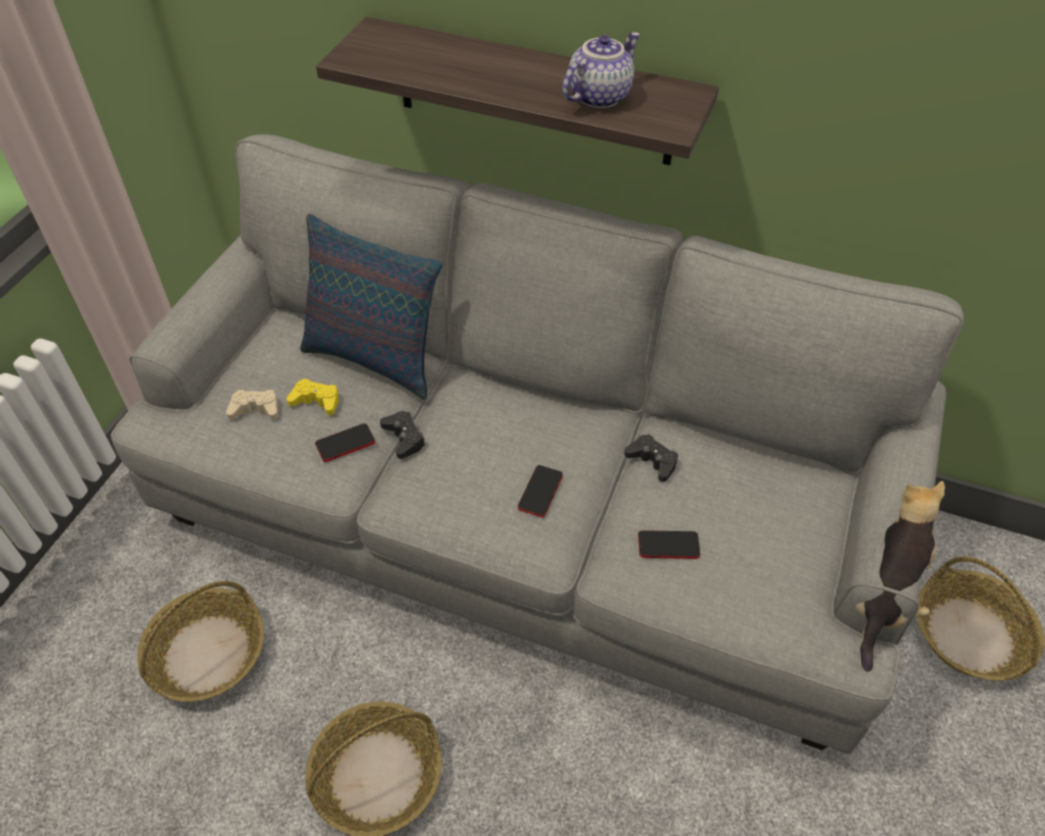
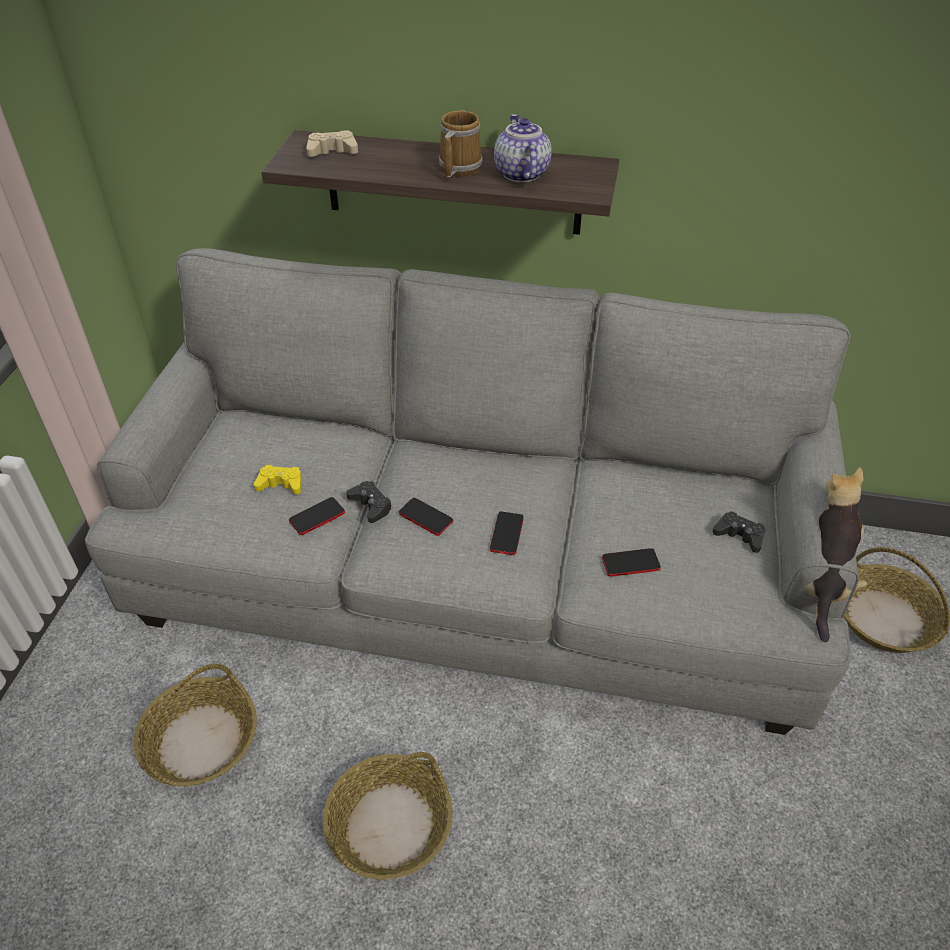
camera: 10 degrees left, 5 degrees down
beige game controller [226,390,278,420] -> beige game controller moved to [306,130,358,157]
blue pillow [300,214,443,400] -> none
teapot [562,32,640,108] -> teapot turned 45 degrees counterclockwise [494,114,552,182]
black game controller [624,434,678,482] -> black game controller moved to [713,511,766,553]
none -> phone [399,498,453,536]
none -> mug [439,110,483,177]

